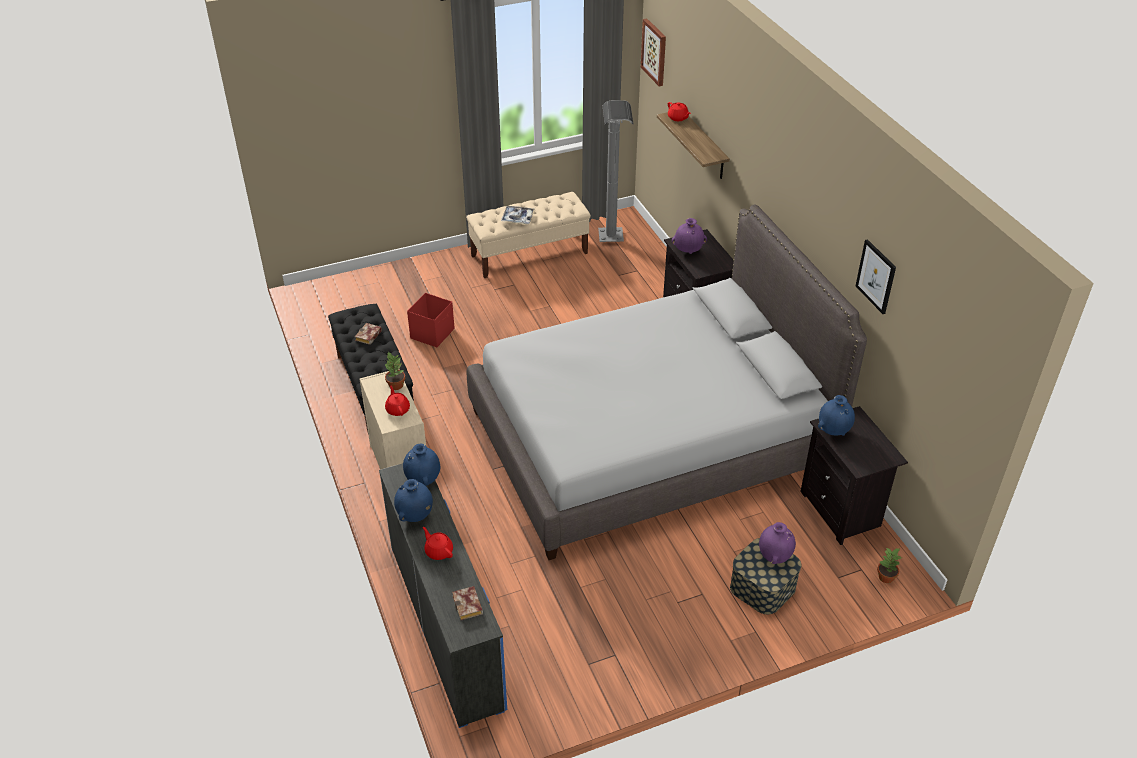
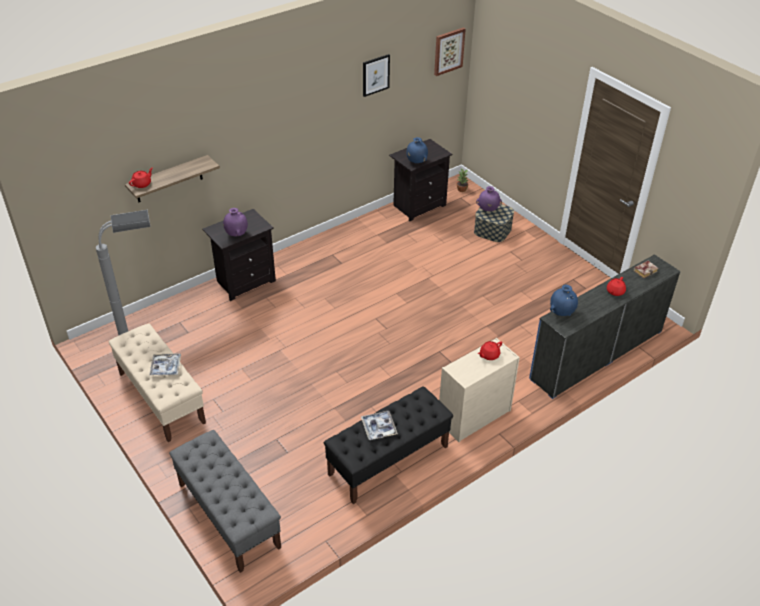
camera: 105 degrees left, 0 degrees up
book [355,323,382,345] -> tray [361,411,398,440]
potted plant [384,352,405,390] -> none
blue vase [394,479,433,522] -> none
red storage box [407,293,455,347] -> none
grey bed [467,204,867,560] -> none
picture [641,18,666,86] -> picture moved to [434,27,466,76]
none -> grey bench [169,430,281,573]

